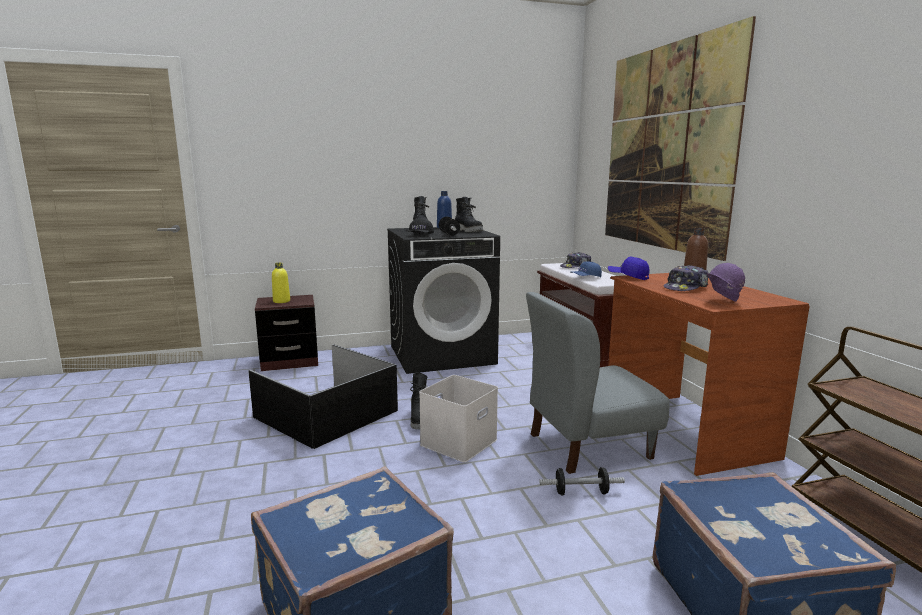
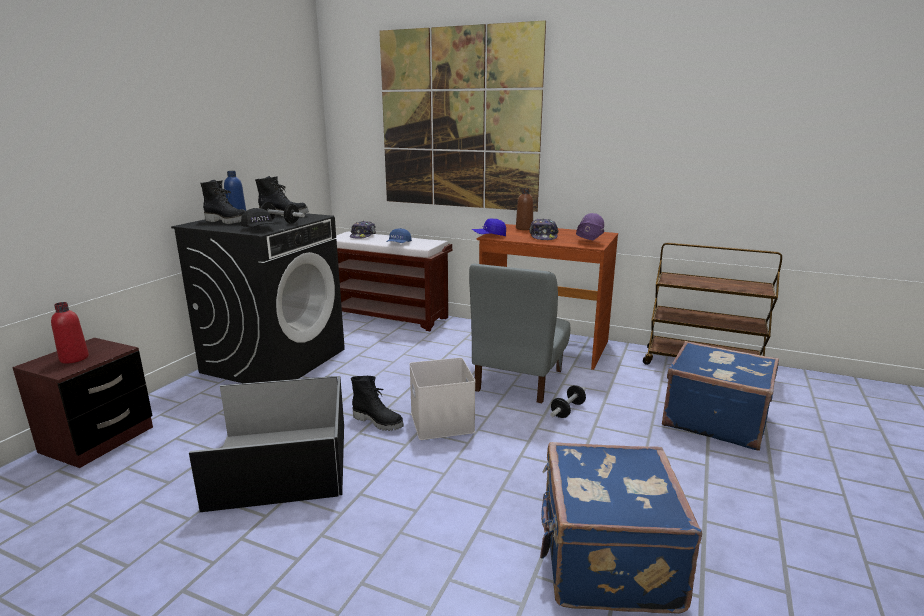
camera: 50 degrees left, 5 degrees up
yellow bottle [272,263,290,303] -> red bottle [51,302,89,364]

